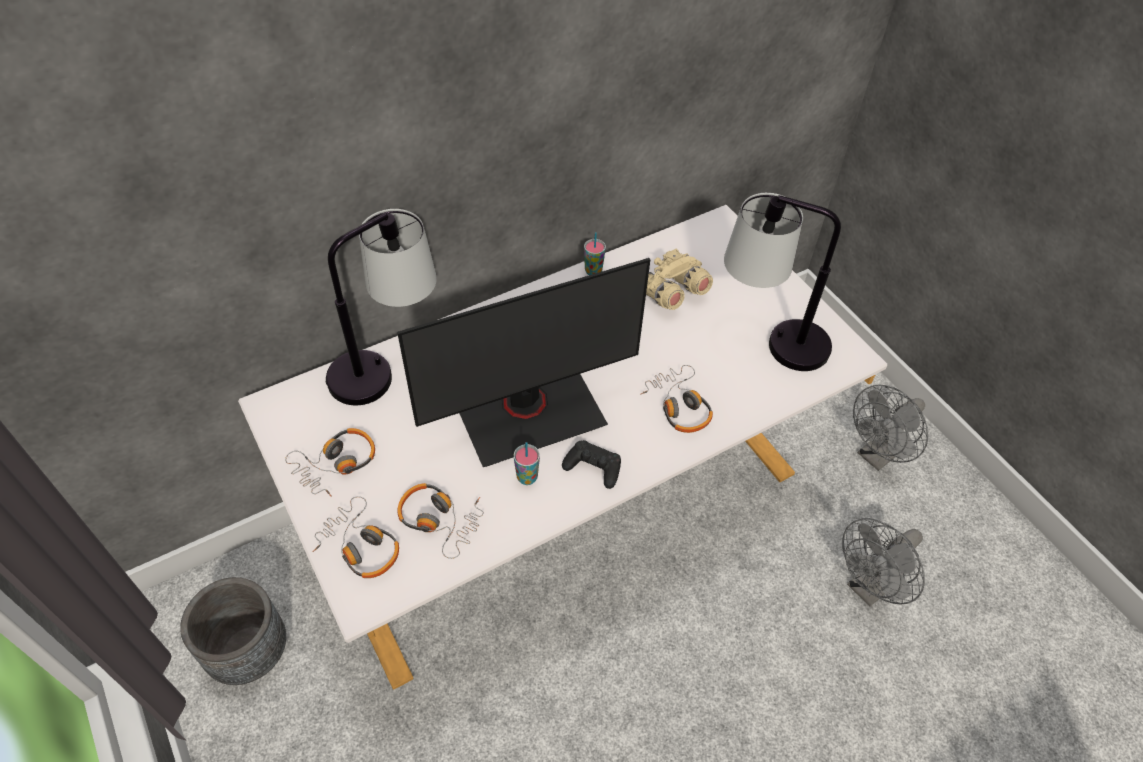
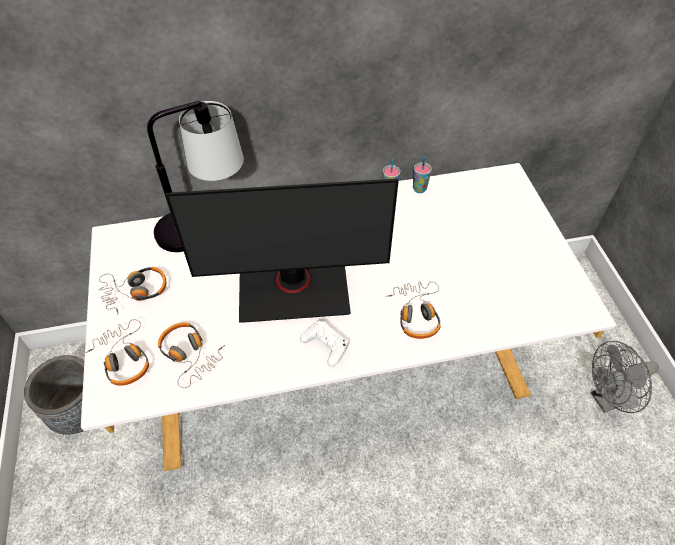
camera: 20 degrees right, 0 degrees up
cup [514,442,540,485] -> cup moved to [413,157,432,193]
black game controller [562,440,621,489] -> white game controller [300,321,349,367]
beige binoculars [646,249,713,310] -> none
table lamp [724,193,841,371] -> none
grey fan [842,518,925,607] -> none

